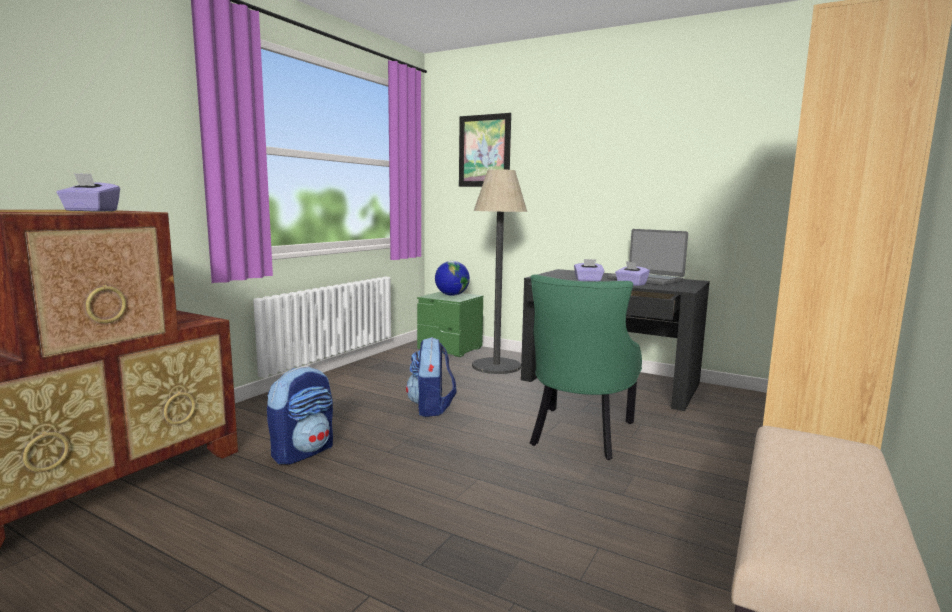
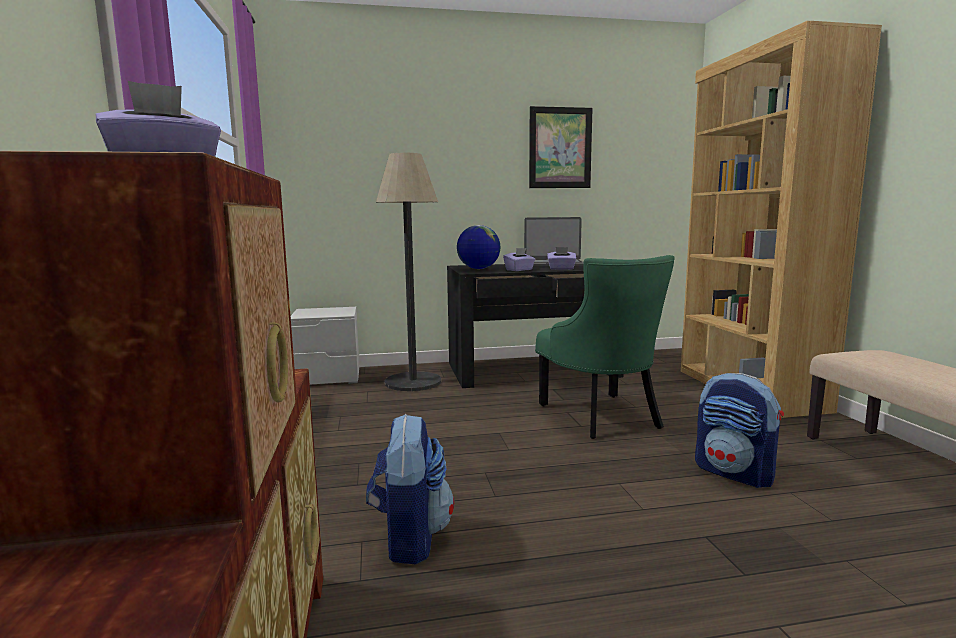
camera: 40 degrees left, 0 degrees up
backpack [406,337,457,417] -> backpack moved to [695,373,784,488]
green nightstand [417,292,483,357] -> white nightstand [291,307,359,385]
globe [435,261,470,296] -> globe moved to [457,225,500,269]
picture [459,113,511,187] -> picture moved to [529,106,593,188]

